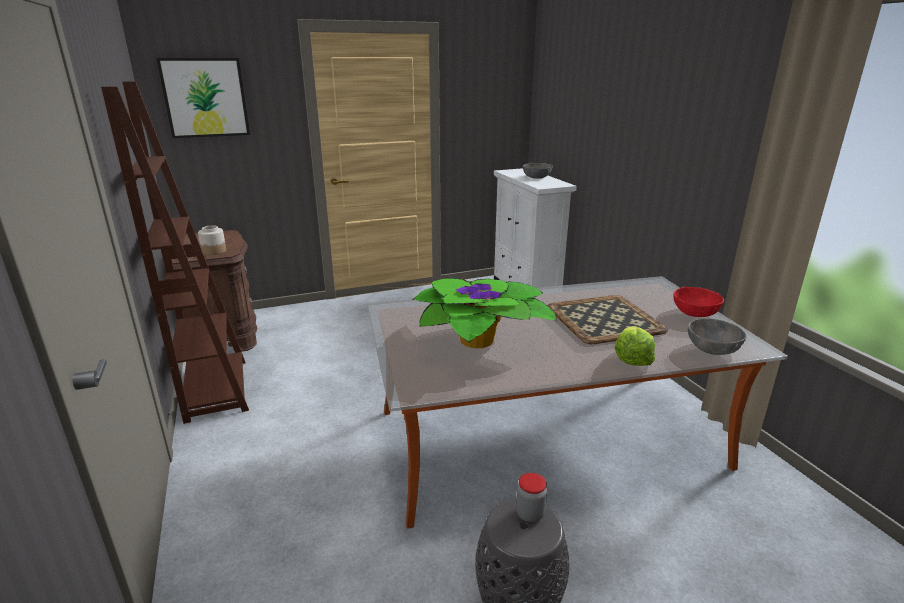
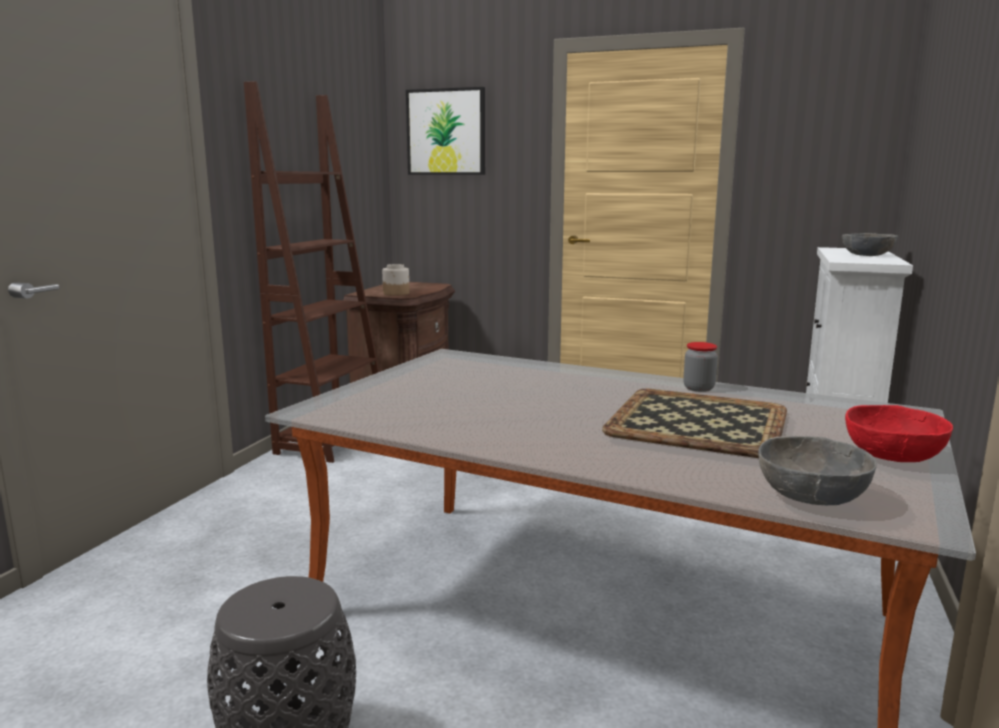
camera: 40 degrees right, 10 degrees down
potted plant [413,278,557,348] -> none
jar [516,473,547,522] -> jar moved to [683,342,718,392]
lettuce [615,326,655,366] -> none

